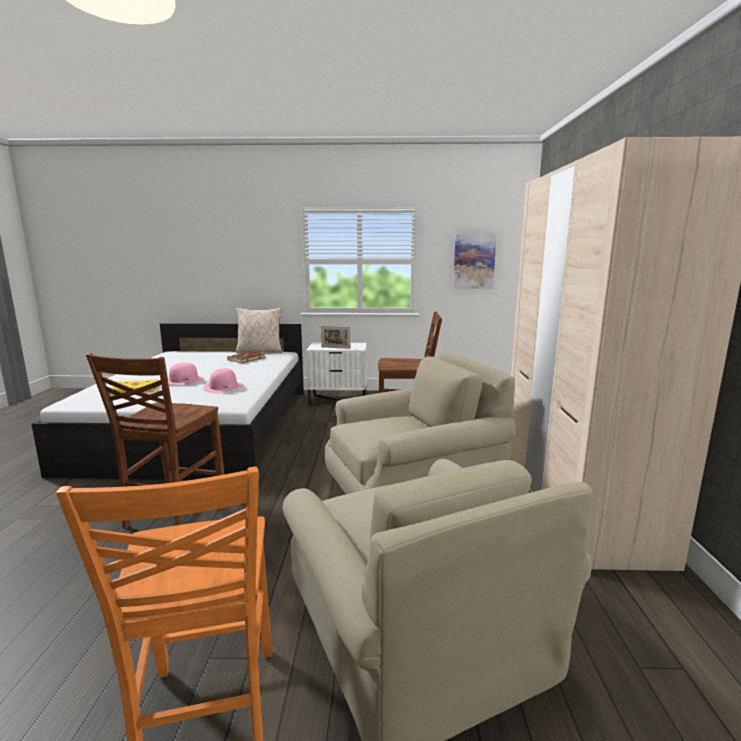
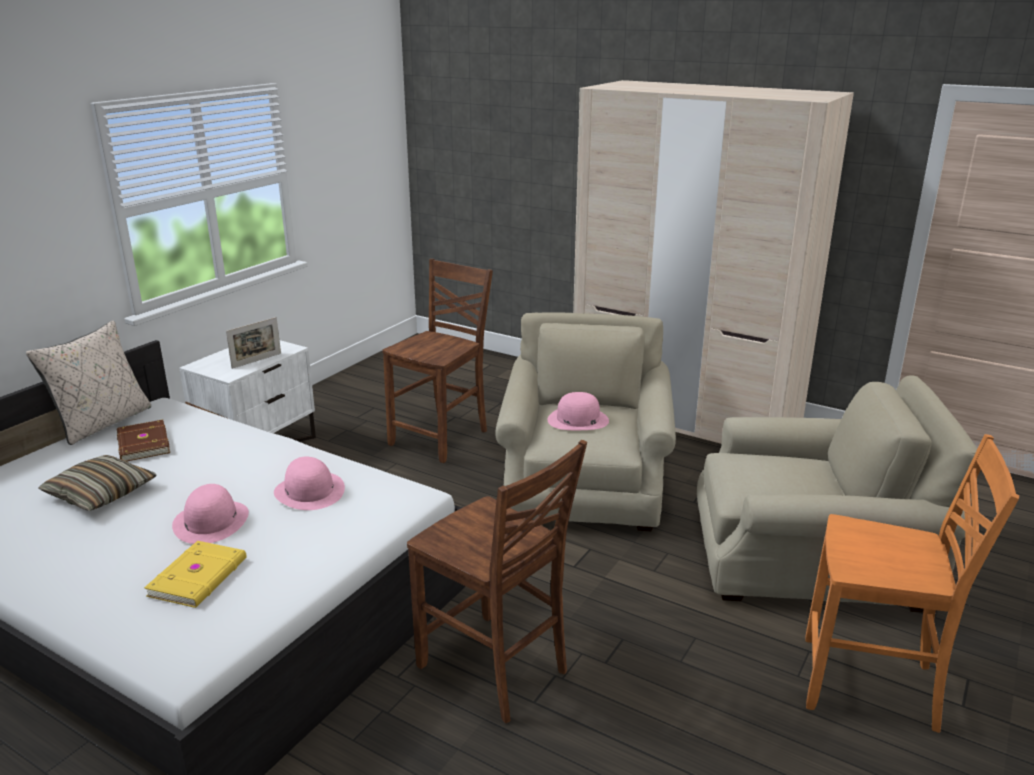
camera: 60 degrees left, 10 degrees up
picture [453,235,497,289] -> none
none -> pillow [38,455,157,511]
none -> pink hat [548,392,609,430]

